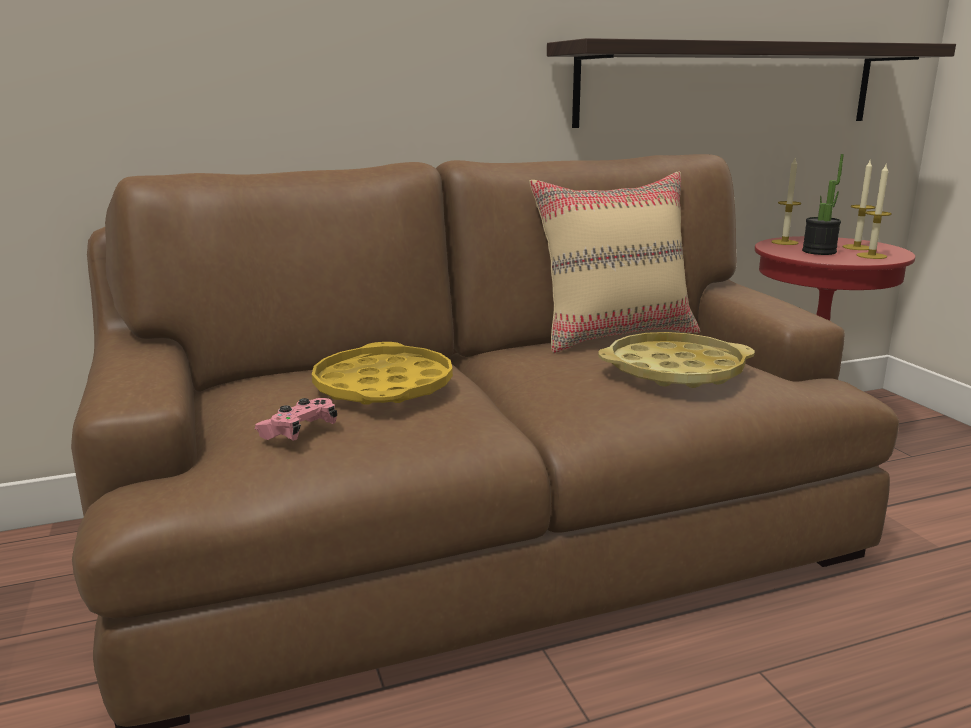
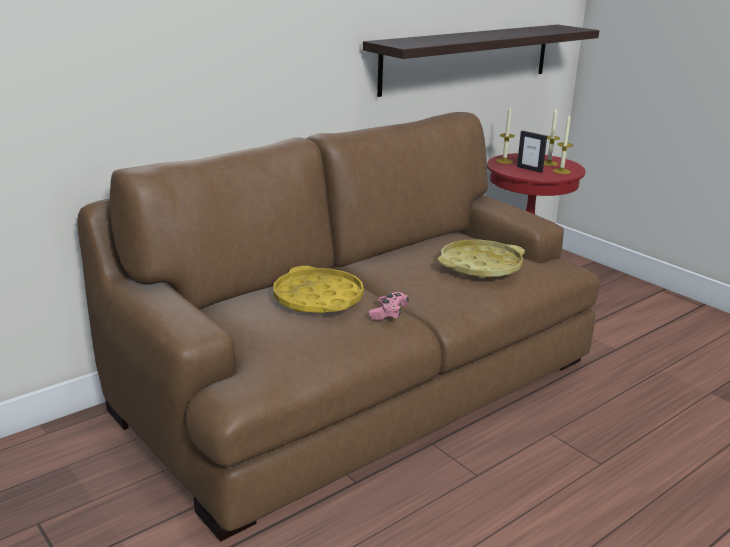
camera: 20 degrees left, 5 degrees up
pink game controller [255,398,337,441] -> pink game controller moved to [369,292,409,320]
beige pillow [529,171,700,353] -> none
potted plant [802,154,844,255] -> picture frame [517,131,547,173]

